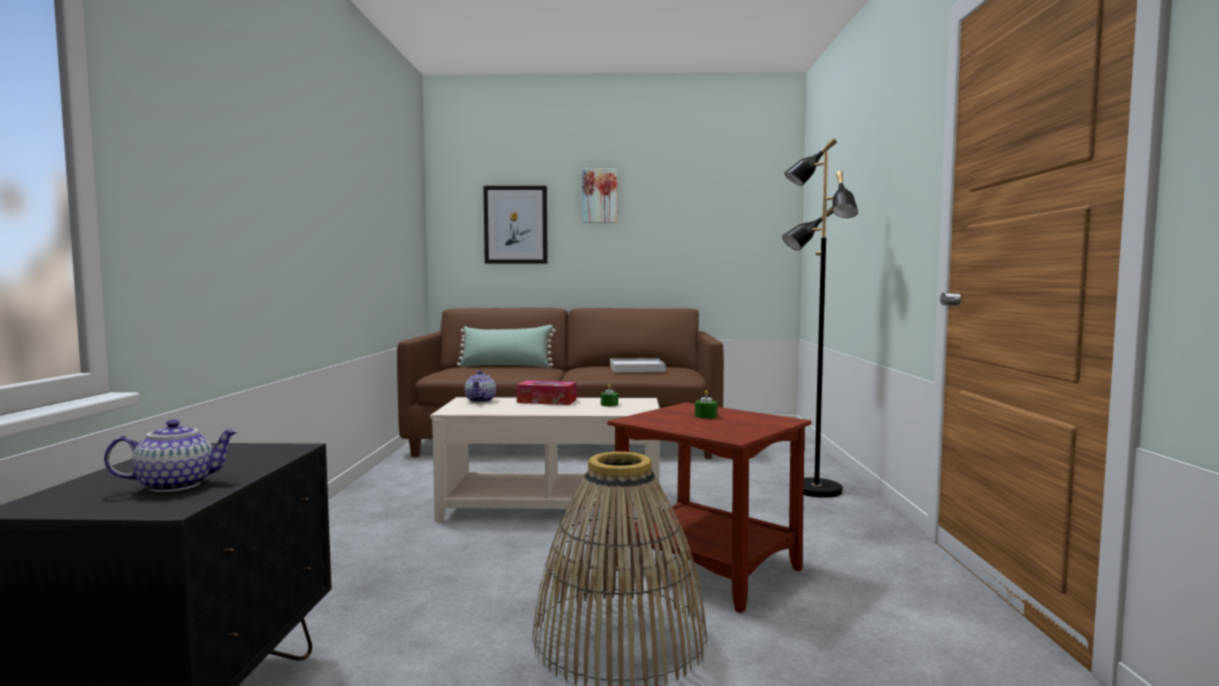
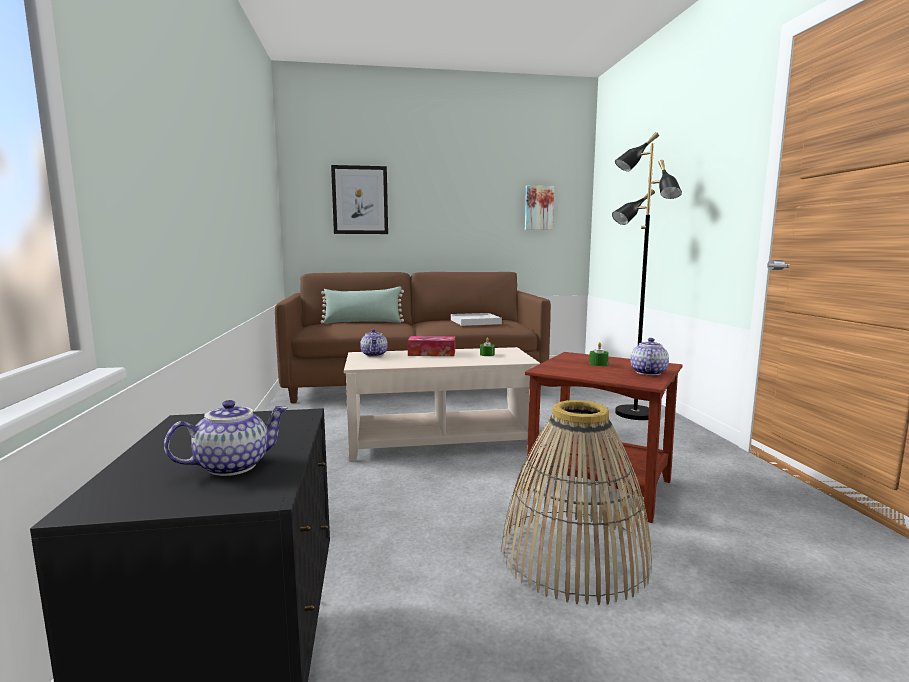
camera: 10 degrees left, 5 degrees up
picture [582,169,617,223] -> picture moved to [525,186,554,230]
none -> teapot [630,338,669,375]

